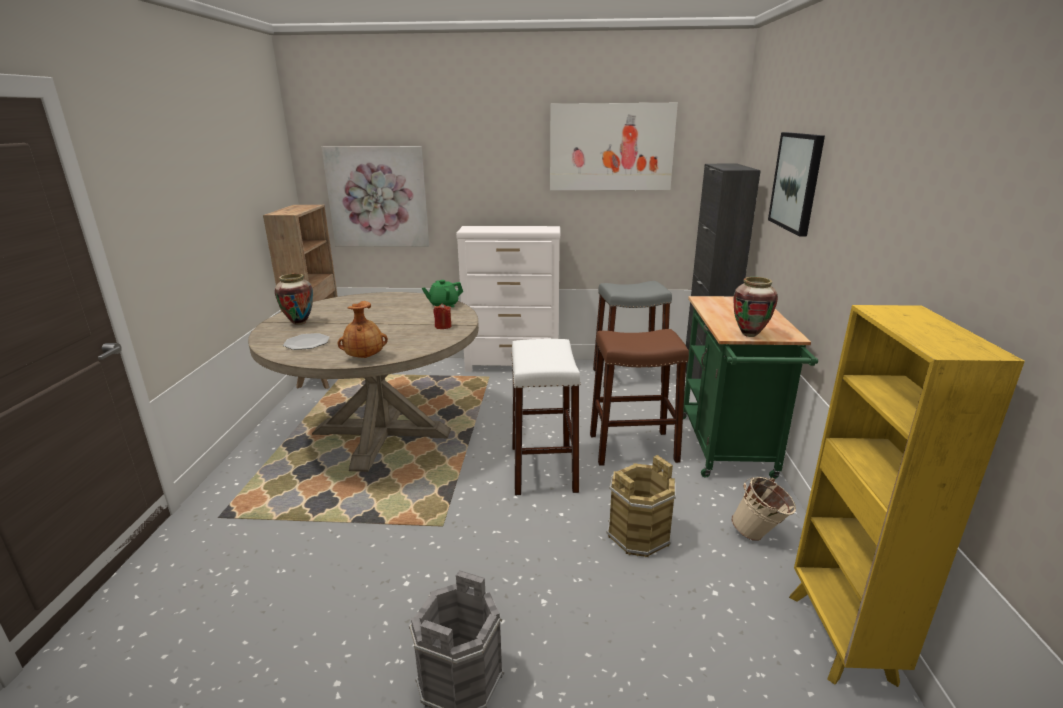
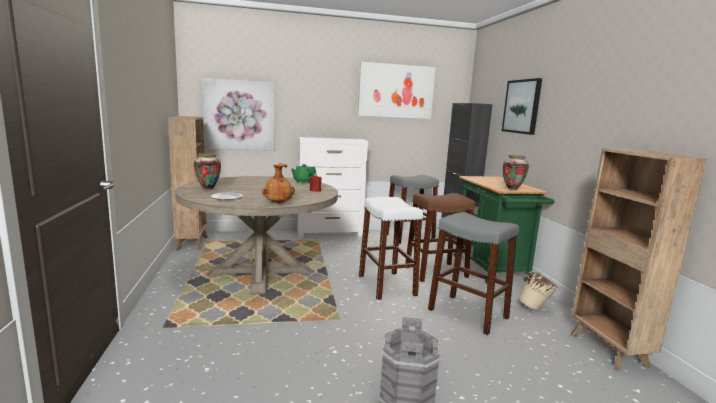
camera: 15 degrees left, 10 degrees down
brown bucket [606,455,676,558] -> grey stool [428,212,519,335]
yellow bookcase [789,305,1025,687] -> brown bookcase [571,148,707,371]

